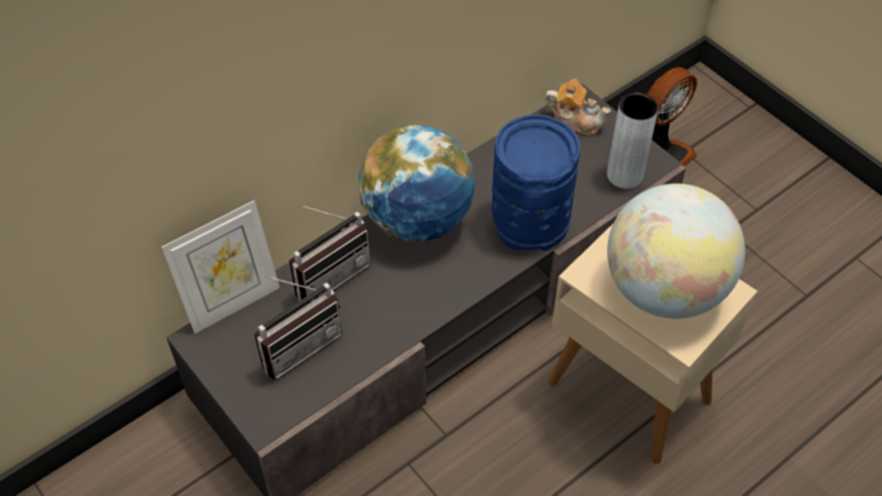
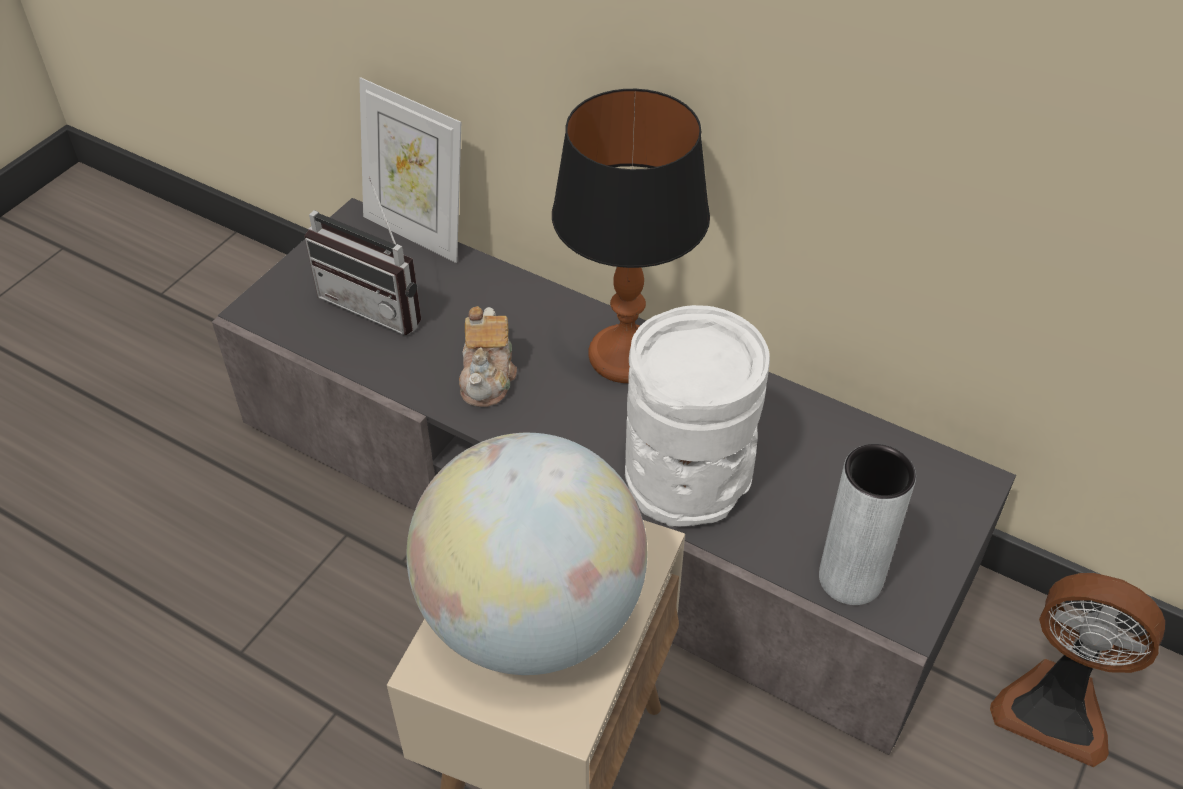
camera: 70 degrees right, 5 degrees down
radio [289,204,370,301] -> none
globe [358,125,475,242] -> table lamp [552,89,710,383]
blue vase [492,115,580,251] -> white vase [625,305,770,527]
teapot [545,79,611,135] -> teapot moved to [459,306,517,407]

